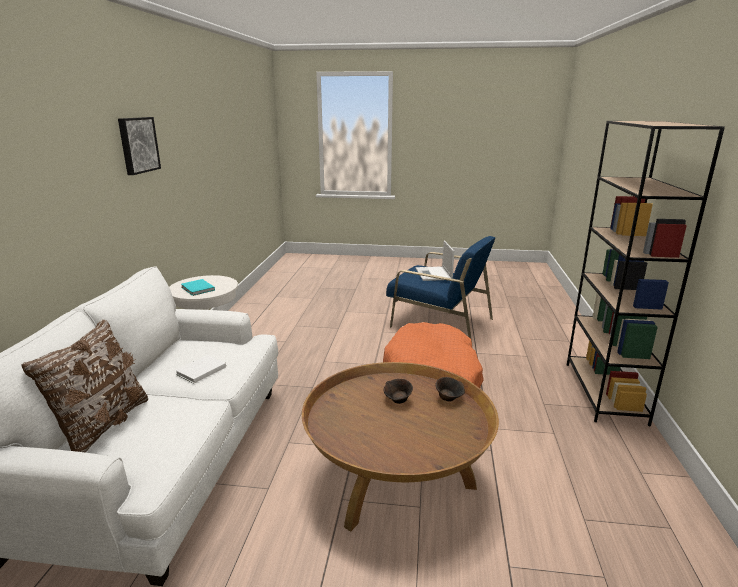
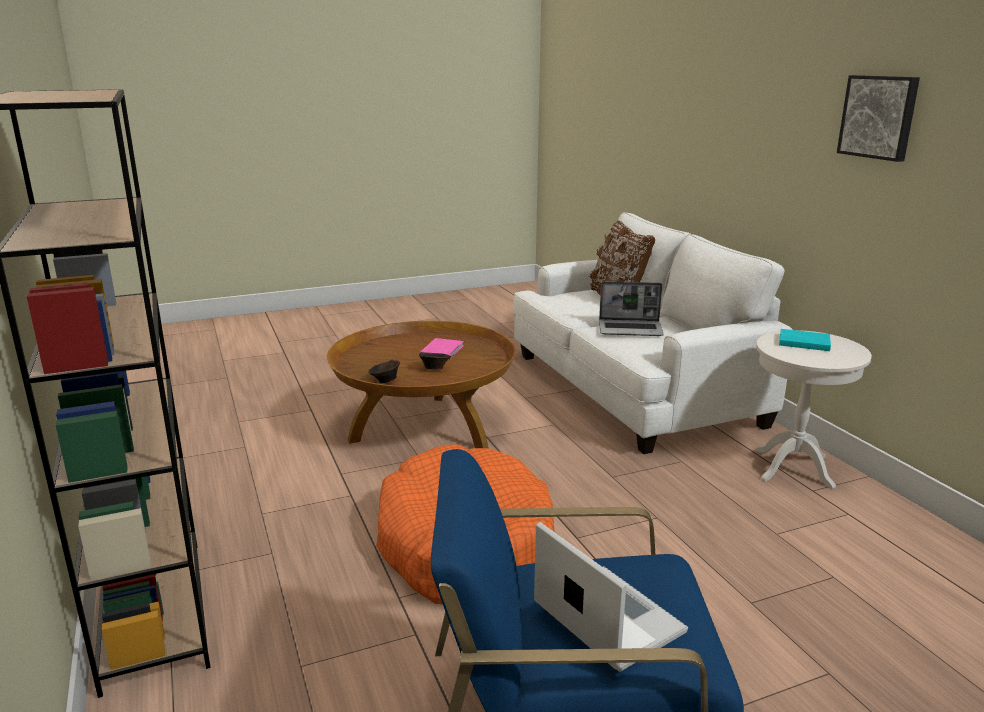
camera: 150 degrees right, 0 degrees up
white book [175,355,226,383] -> laptop [599,281,664,336]
none -> pink book [420,338,464,360]

